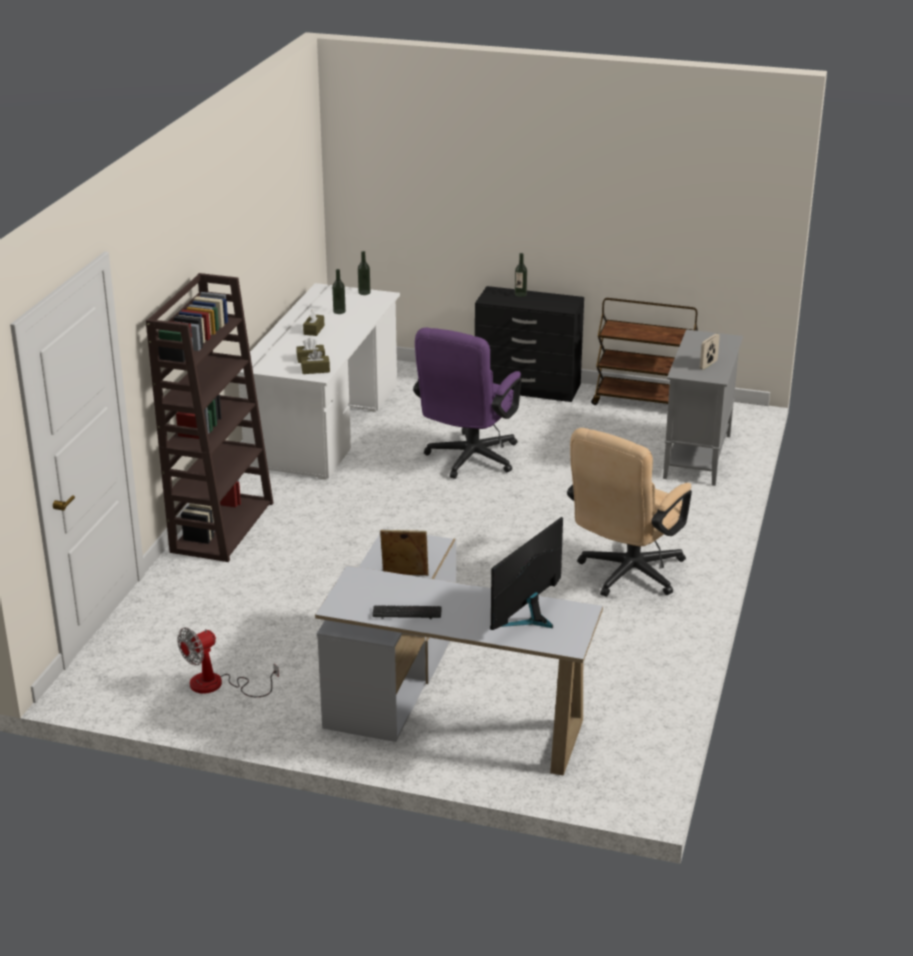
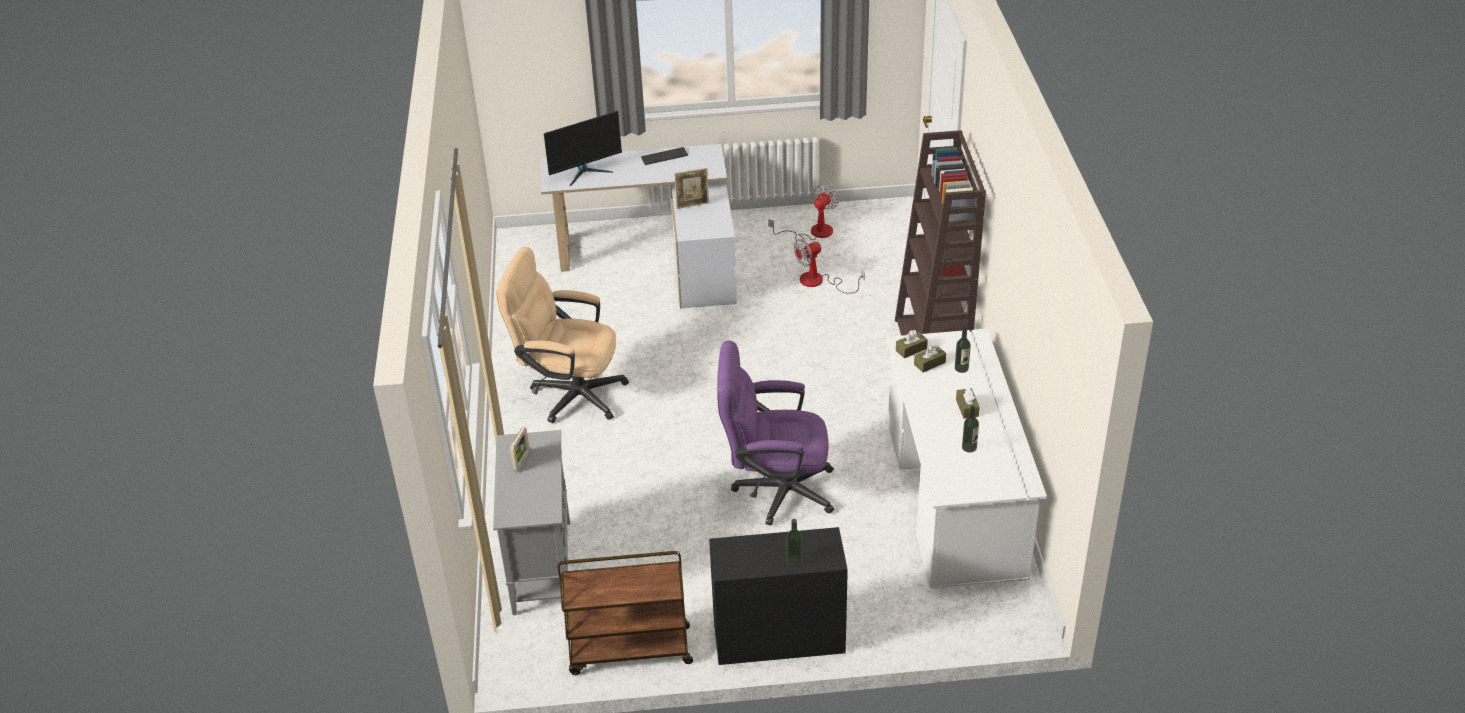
camera: 160 degrees right, 10 degrees up
bottle [358,251,371,295] -> bottle moved to [955,327,971,373]
purple office chair [413,328,521,479] -> purple office chair turned 90 degrees counterclockwise [717,341,834,525]
monitor [490,517,563,630] -> monitor turned 45 degrees clockwise [544,111,622,186]
beige office chair [567,428,692,597] -> beige office chair turned 90 degrees counterclockwise [496,247,629,423]
none -> fan [794,238,865,294]

